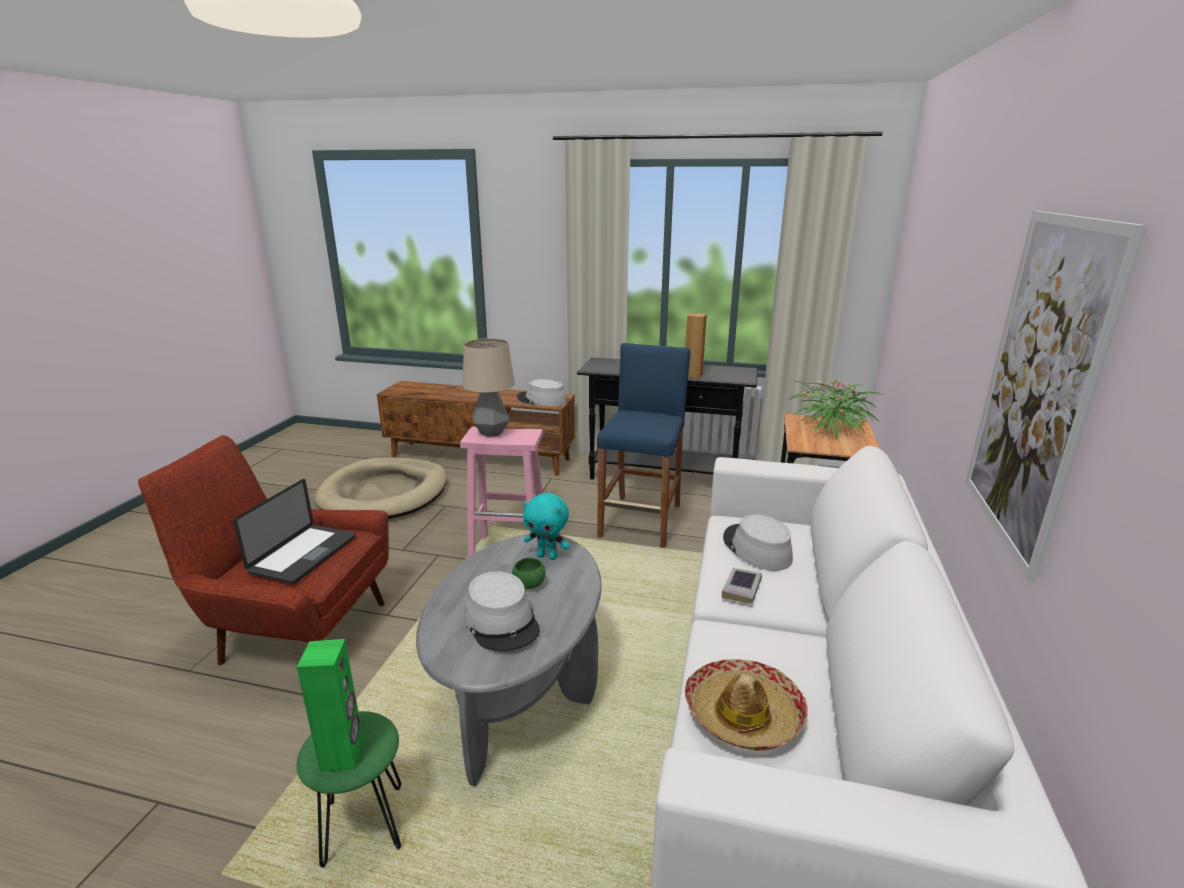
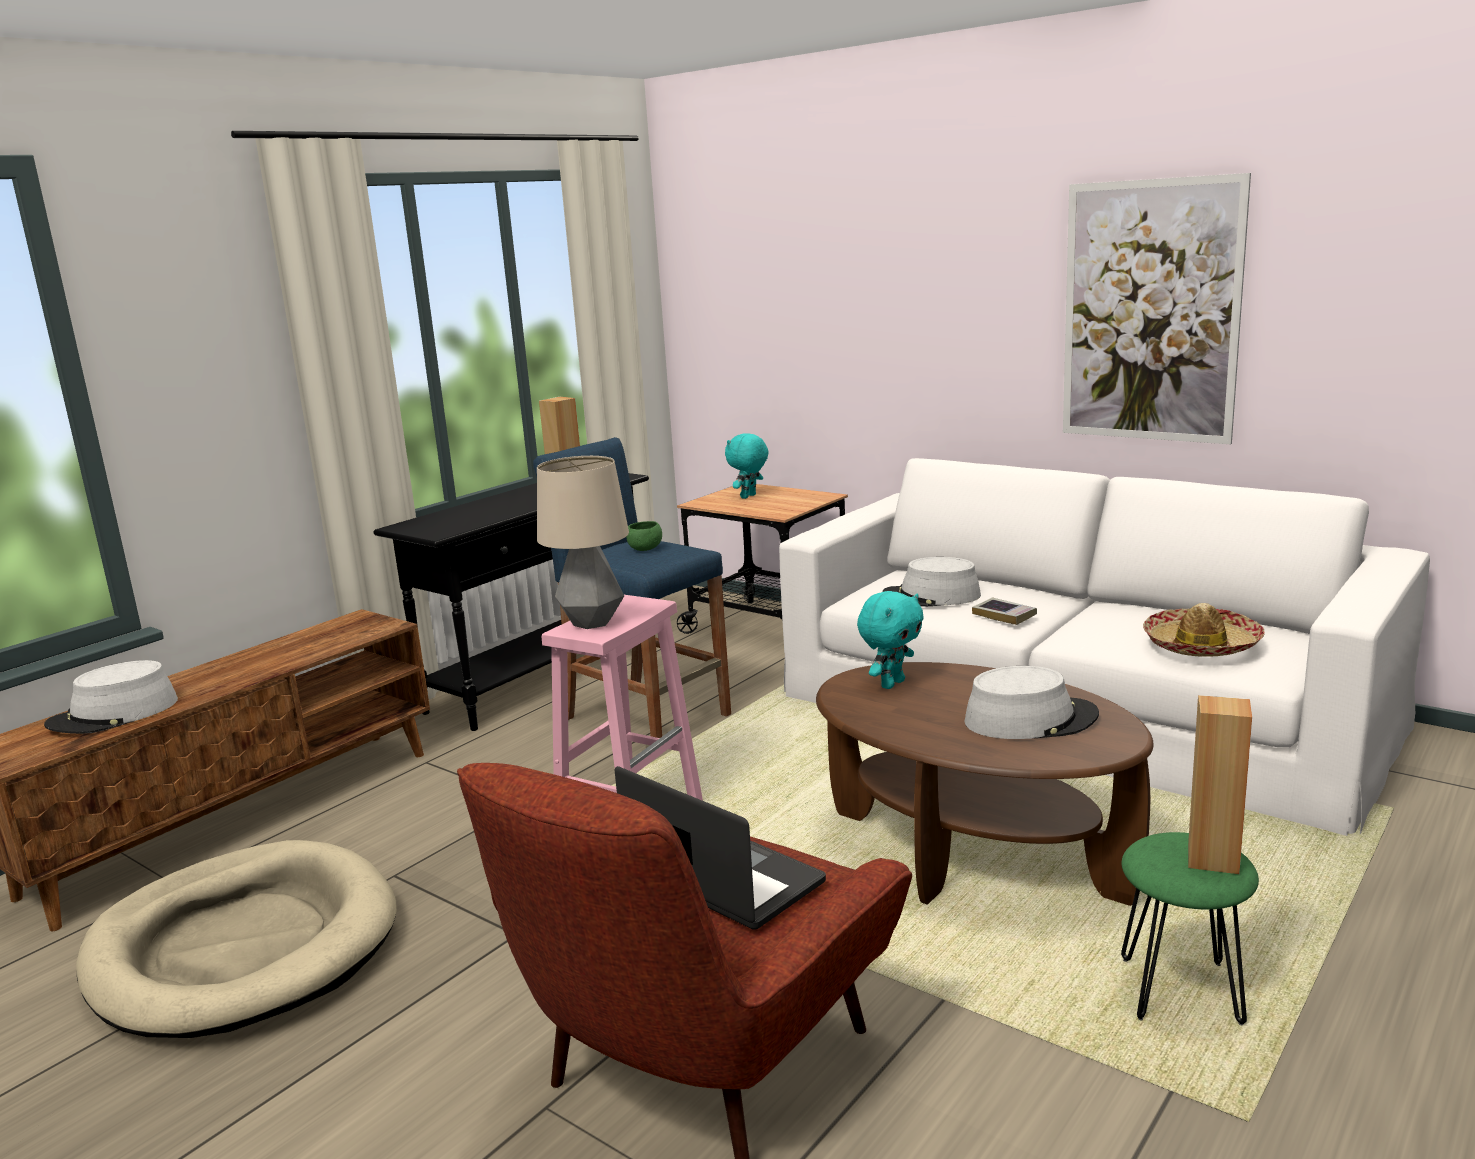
camera: 65 degrees left, 5 degrees down
green speaker [297,639,363,772] -> brown speaker [1188,695,1252,874]
grey coffee table [416,534,602,786] -> brown coffee table [816,662,1153,906]
green bowl [512,558,546,589] -> green bowl moved to [626,521,662,551]
grey hat [517,379,566,406] -> grey hat moved to [44,660,178,734]
potted plant [789,379,883,441] -> turquoise plush toy [725,433,769,499]

